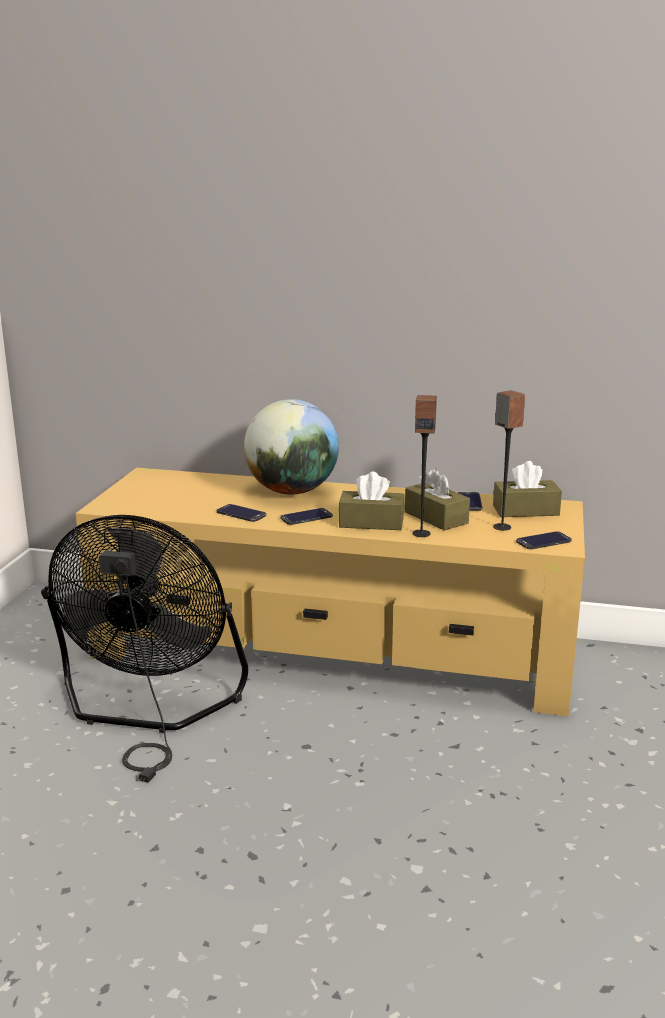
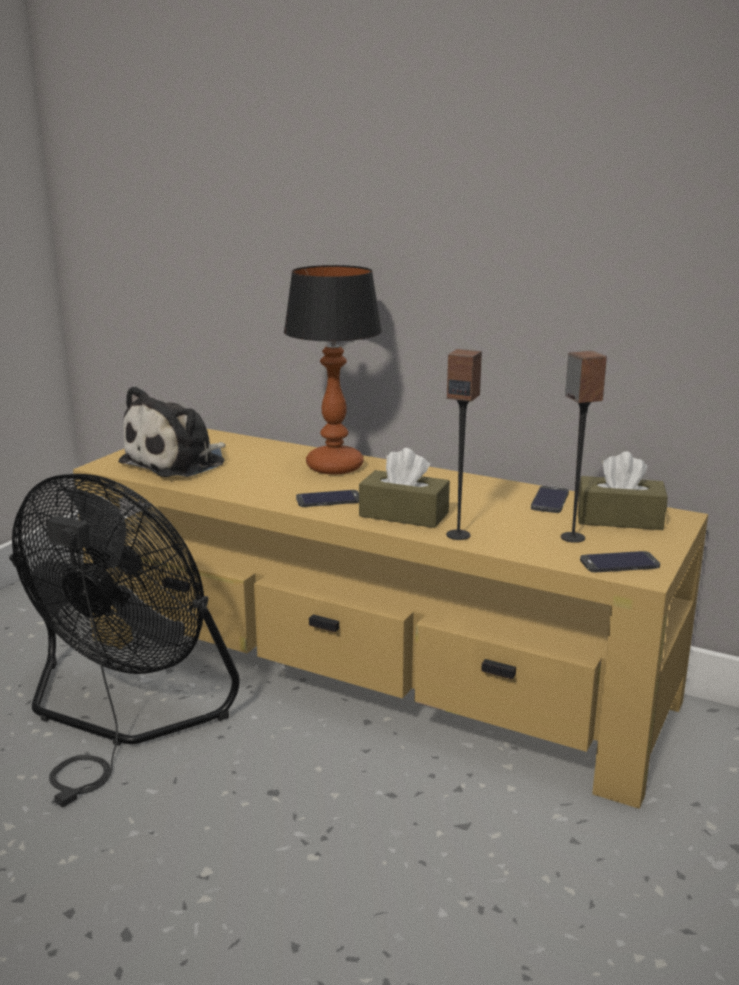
camera: 15 degrees right, 0 degrees up
phone [216,504,267,522] -> none
globe [244,399,339,495] -> table lamp [284,265,382,475]
brown tissue box [405,468,470,530] -> none
none -> plush toy [119,386,226,477]

